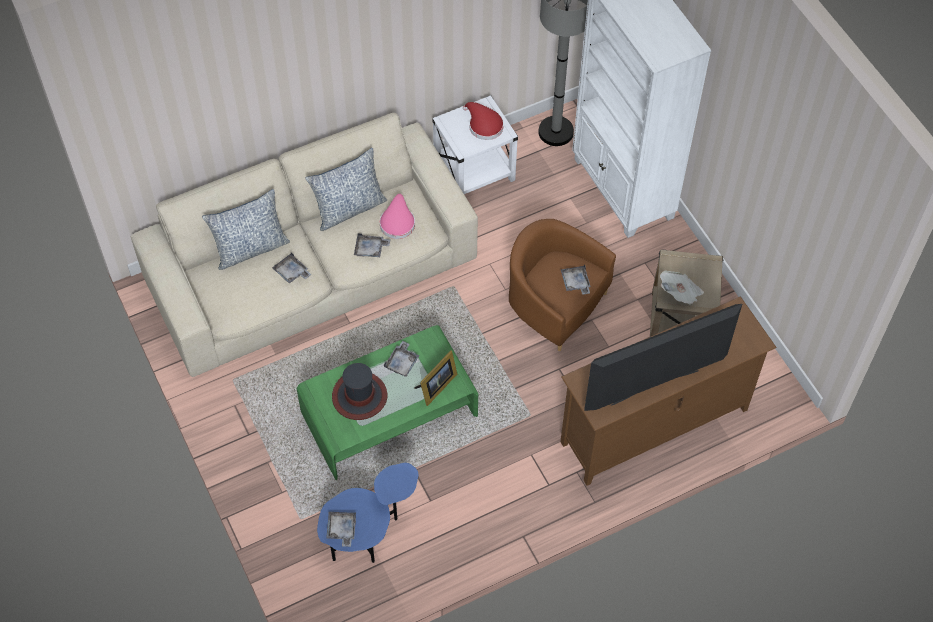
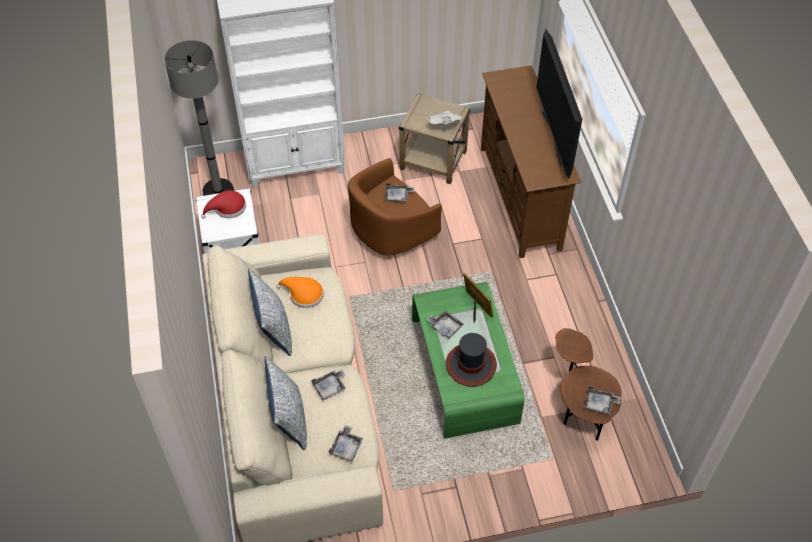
camera: 75 degrees left, 5 degrees down
blue side table [317,463,418,563] -> brown side table [555,328,621,441]
grey tray [354,233,390,257] -> grey tray moved to [329,425,363,462]
pink hat [380,194,415,239] -> orange hat [276,277,324,308]

